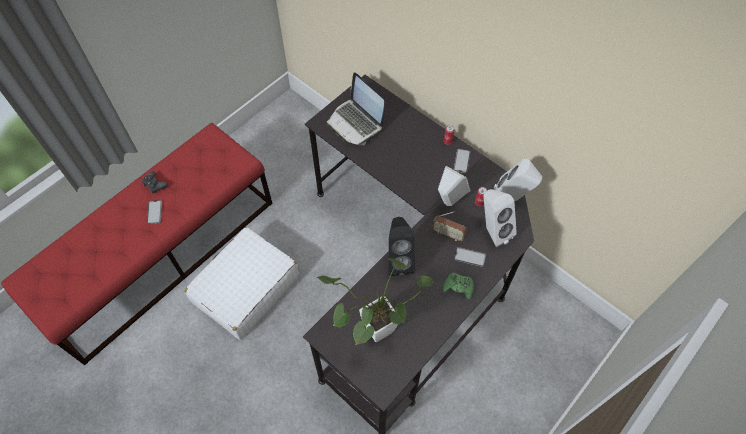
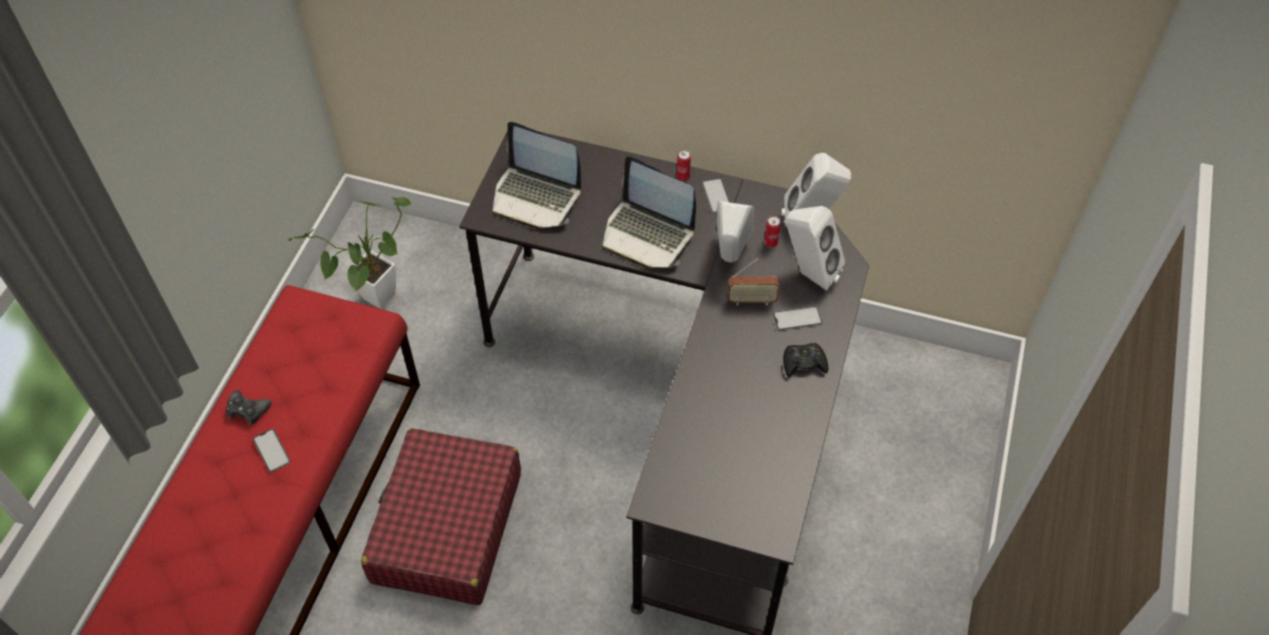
camera: 25 degrees left, 5 degrees down
white suitcase [185,227,299,340] -> red suitcase [361,428,521,605]
potted plant [317,258,433,346] -> potted plant moved to [289,197,412,309]
black speaker [389,217,415,277] -> none
green game controller [443,273,474,300] -> black game controller [783,343,828,377]
none -> laptop [602,156,696,268]

